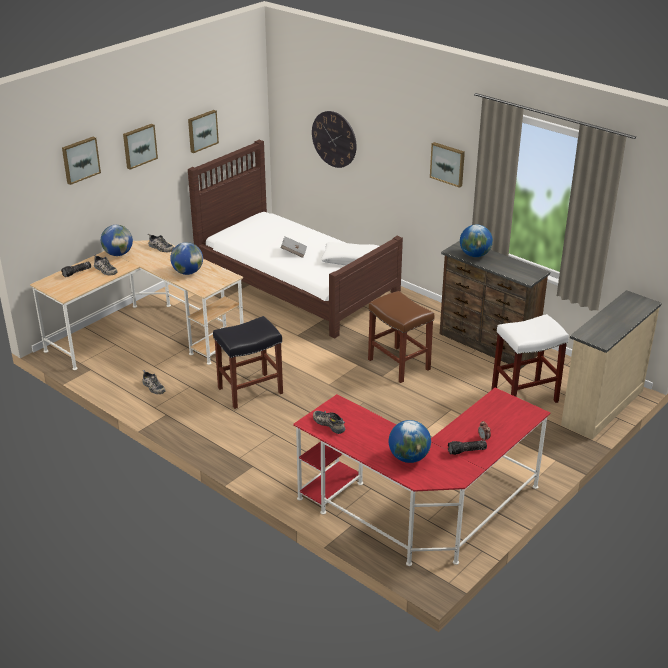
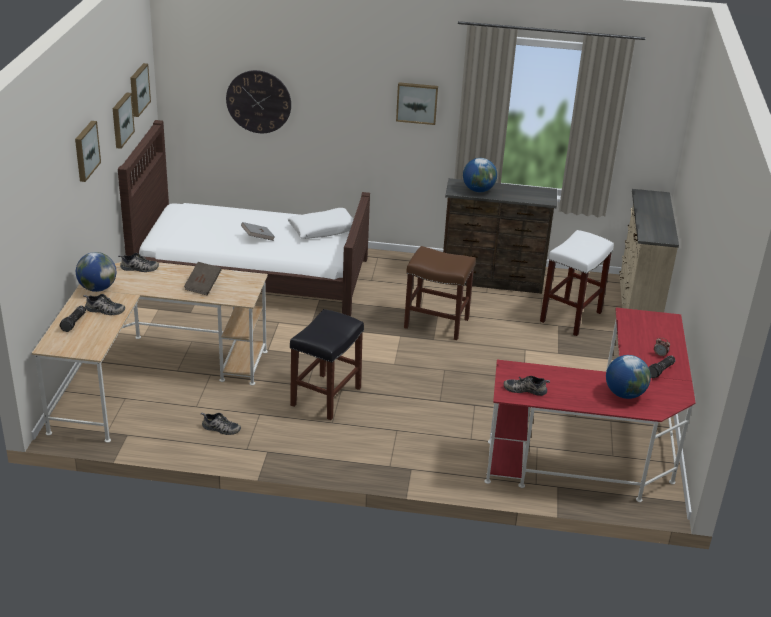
camera: 35 degrees left, 0 degrees up
picture [62,137,101,185] -> picture moved to [130,63,151,117]
globe [170,242,203,275] -> brown book [184,262,222,296]

